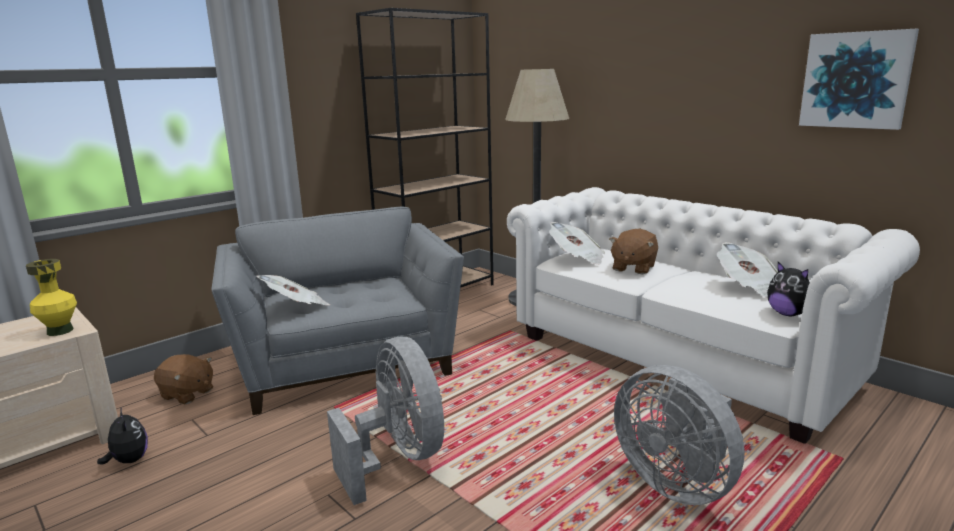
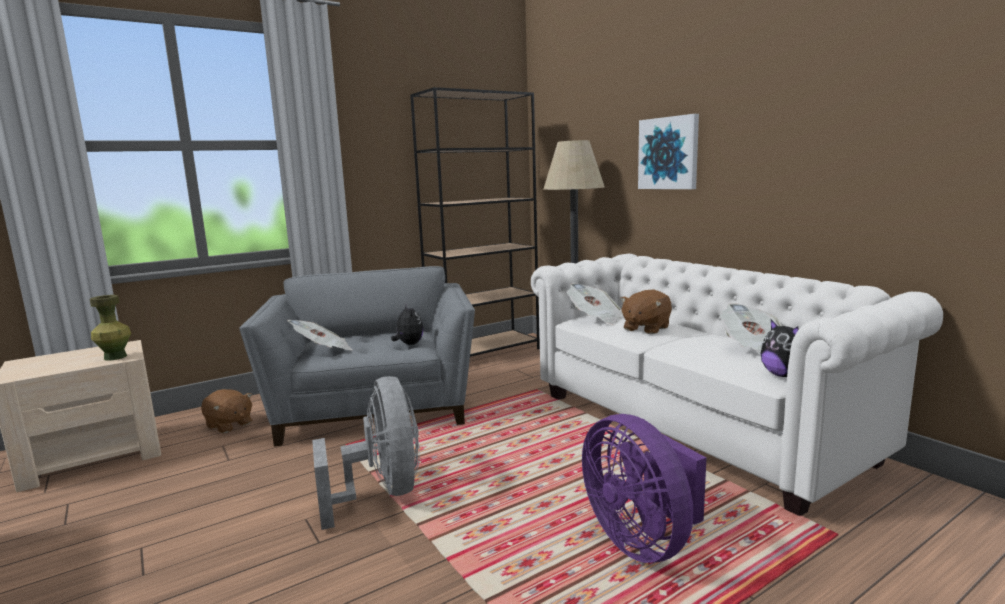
camera: 10 degrees right, 5 degrees down
yellow vase [26,259,77,336] -> green vase [90,295,131,361]
plush toy [97,407,148,464] -> plush toy moved to [391,305,423,345]
grey fan [614,365,745,505] -> purple fan [582,414,706,563]
picture [799,29,919,130] -> picture moved to [638,114,699,189]

